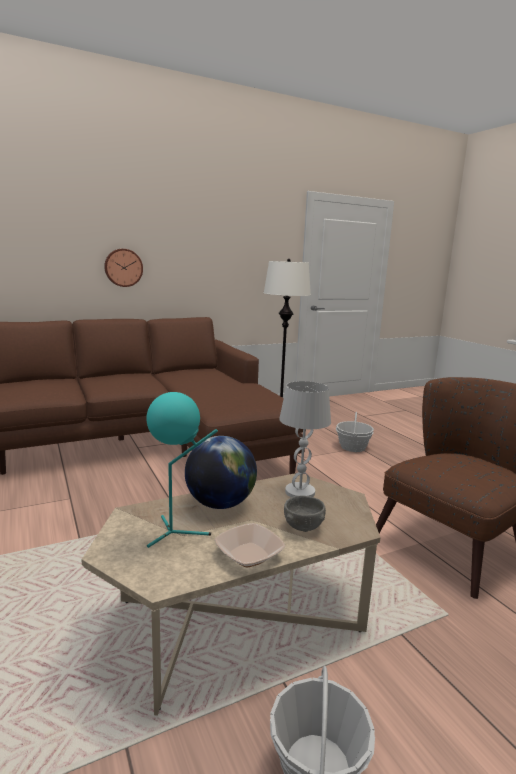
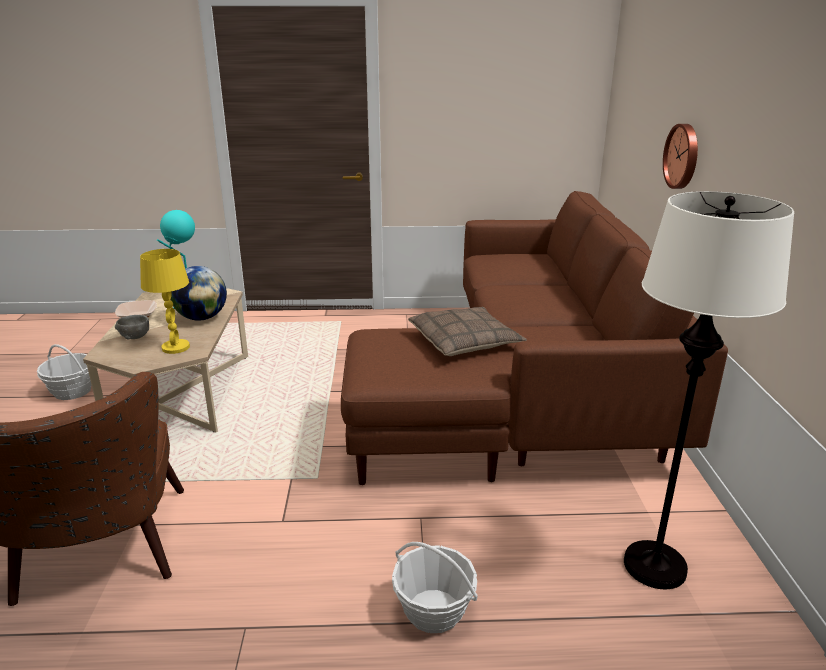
camera: 115 degrees right, 10 degrees up
white table lamp [279,381,331,498] -> yellow table lamp [140,249,190,354]
none -> pillow [408,307,527,356]

